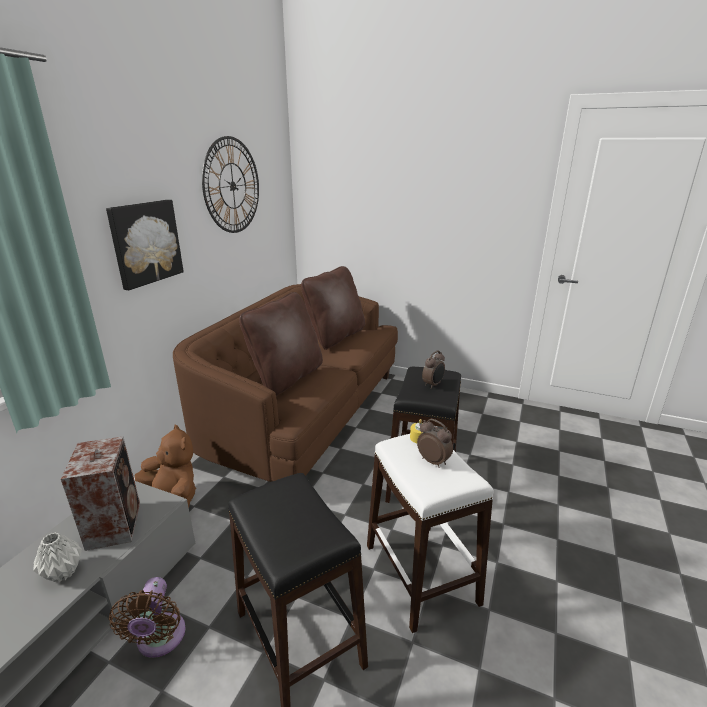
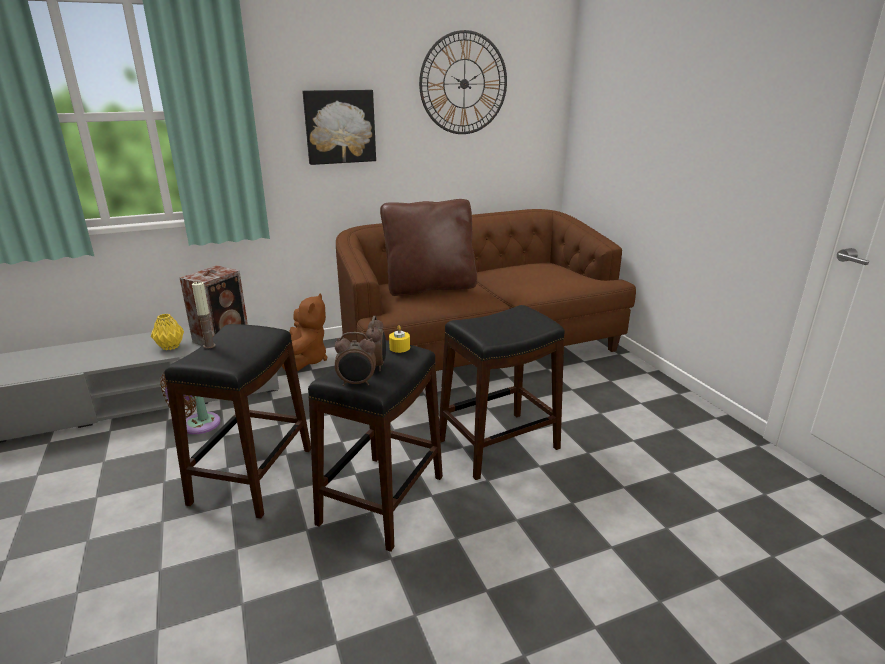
camera: 45 degrees right, 0 degrees up
grey vase [33,532,82,582] -> yellow vase [151,314,184,350]
brown pillow [301,266,365,350] -> none
white stool [367,434,494,633] -> black stool [308,340,443,552]
alarm clock [422,351,445,389] -> alarm clock moved to [334,332,376,386]
none -> candle [192,281,216,349]

